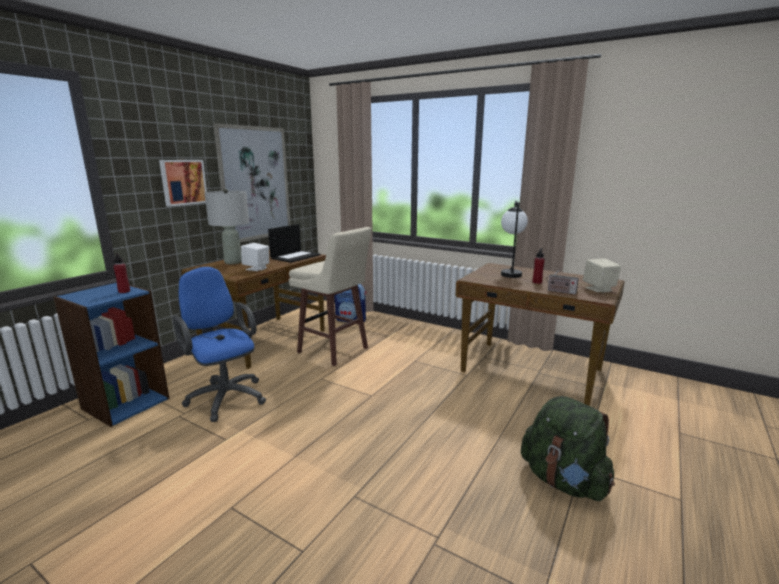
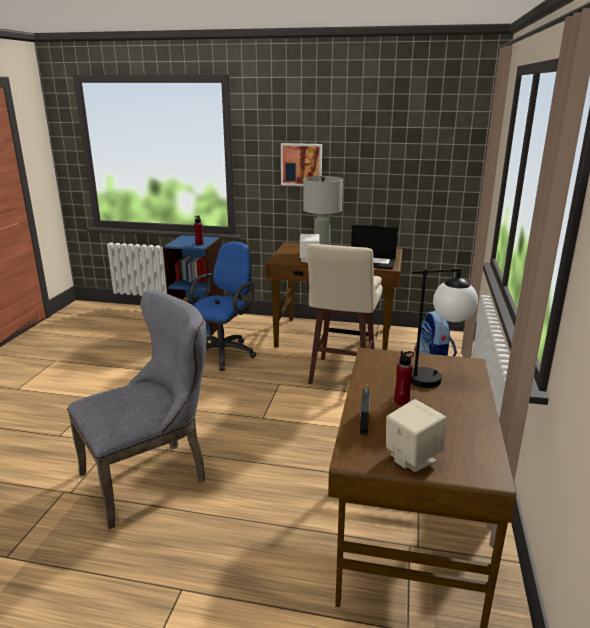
camera: 70 degrees right, 5 degrees up
picture [213,123,291,242] -> none
green backpack [521,396,615,501] -> none
none -> grey chair [67,290,207,529]

